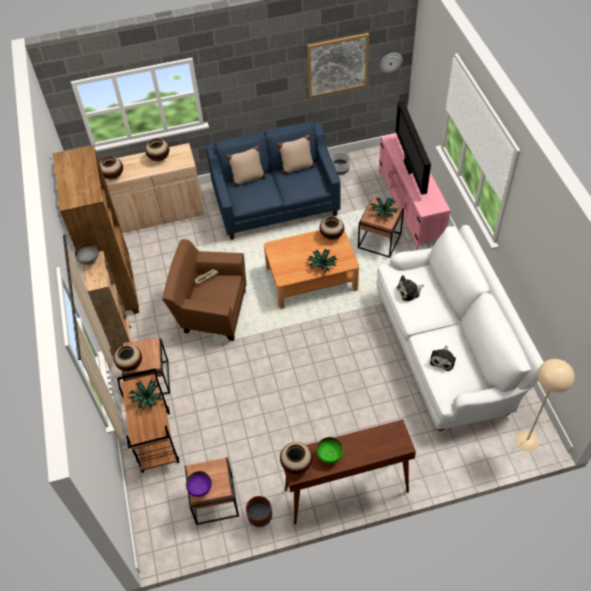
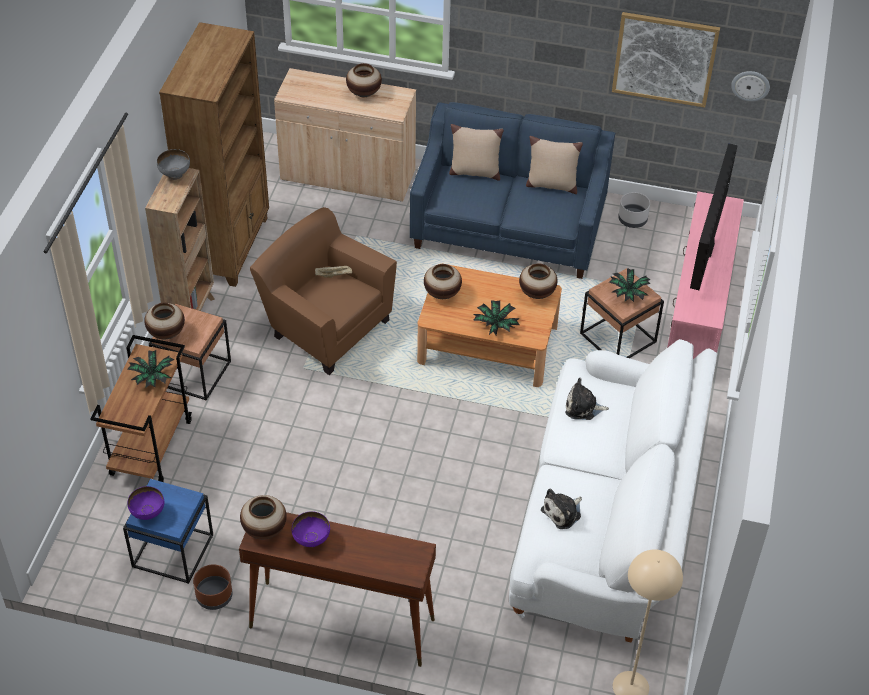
camera: 25 degrees right, 5 degrees down
vase [100,156,123,179] -> vase moved to [424,264,462,299]
brown side table [185,457,239,525] -> blue side table [123,479,213,584]
green bowl [316,437,343,463] -> purple bowl [292,511,330,547]

